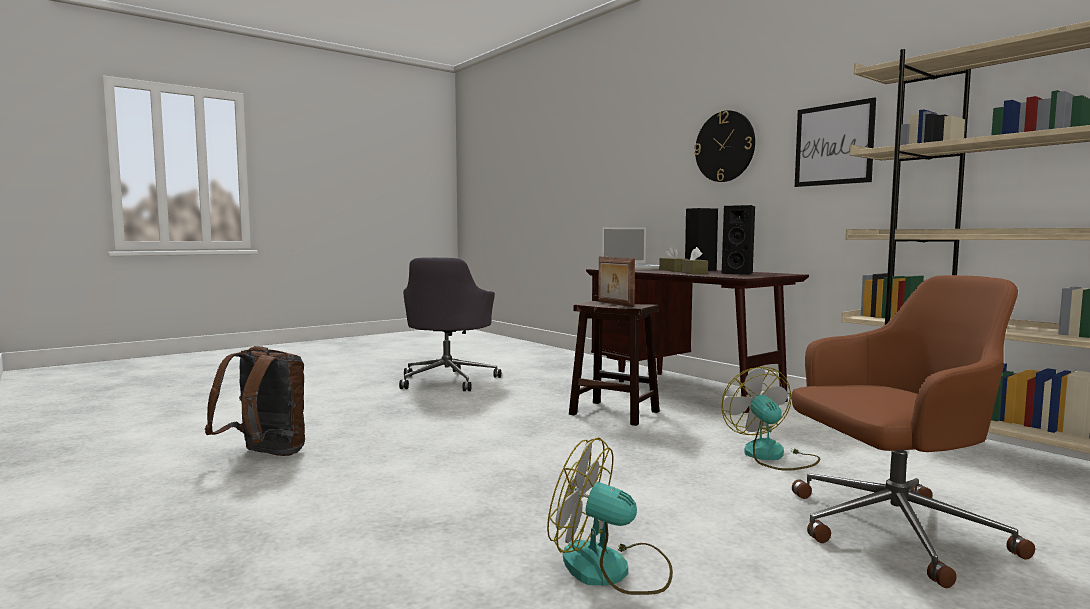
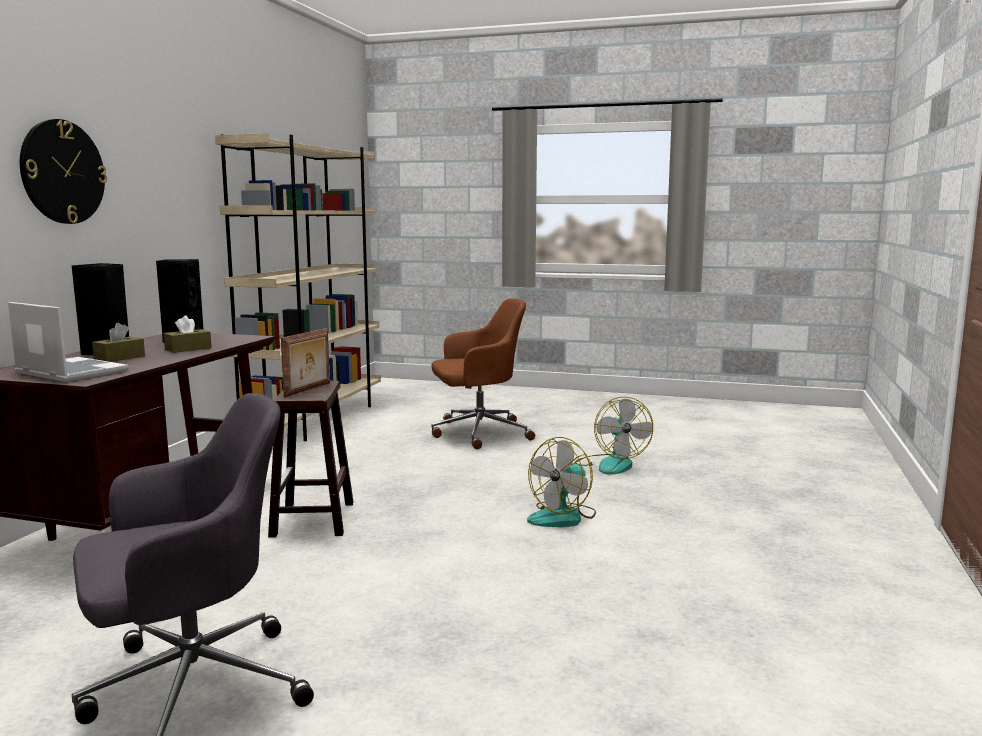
camera: 125 degrees left, 5 degrees up
brown backpack [205,346,305,456] -> none
fan [722,367,820,471] -> fan moved to [527,437,596,527]
brown office chair [791,275,1035,588] -> brown office chair turned 120 degrees clockwise [431,298,535,449]
picture [795,97,876,187] -> none

